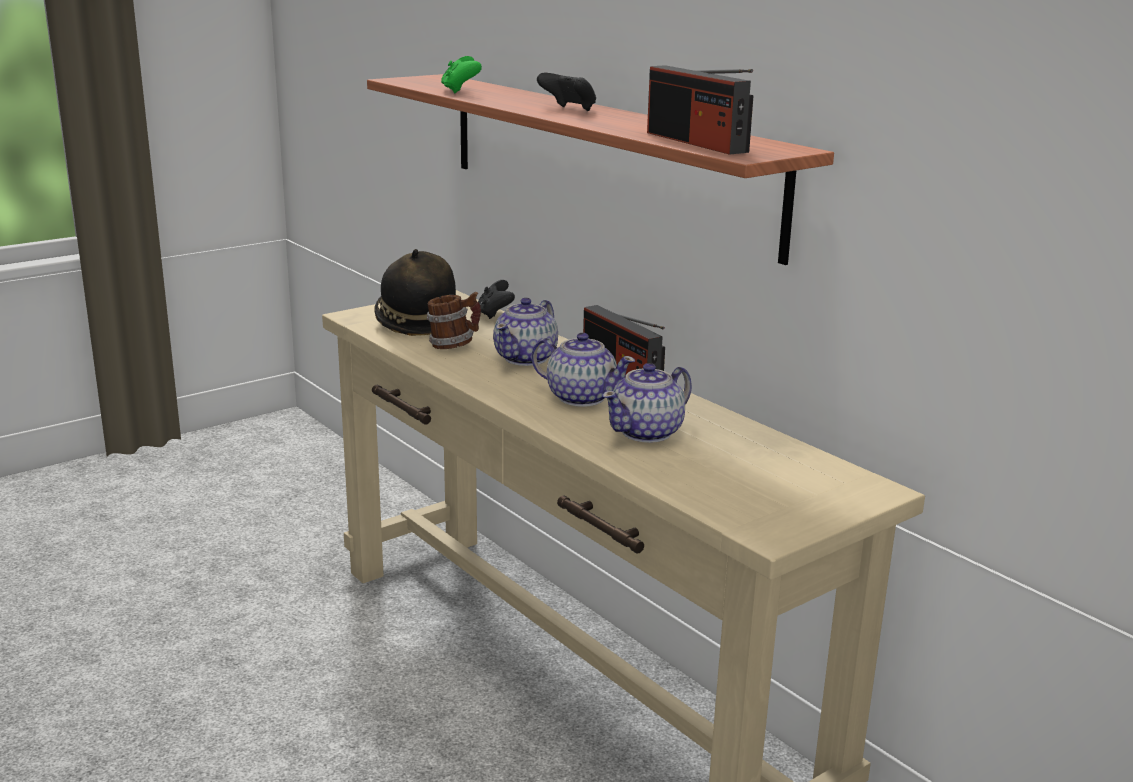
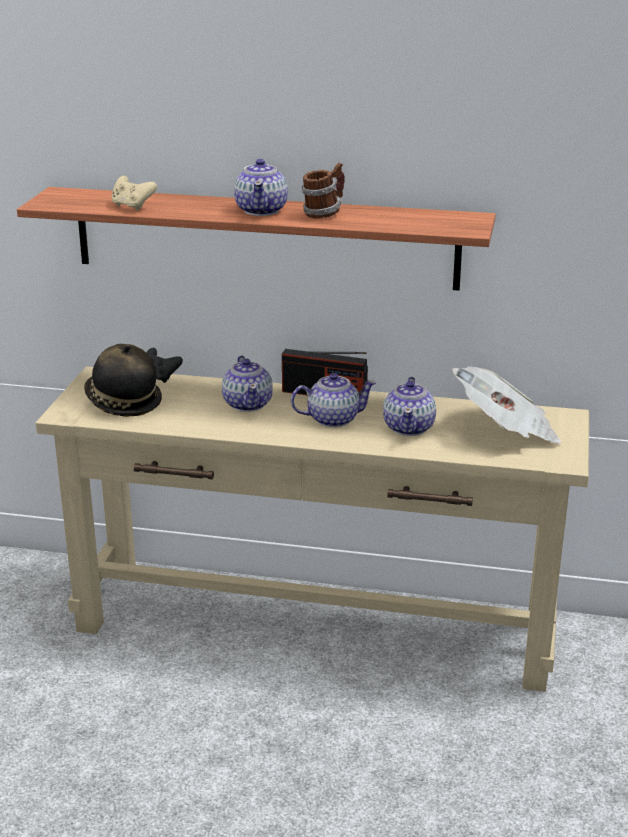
camera: 40 degrees left, 5 degrees up
mug [427,292,481,349] -> mug moved to [302,163,345,219]
green game controller [441,56,482,94] -> beige game controller [111,176,157,211]
black game controller [537,73,596,111] -> teapot [234,159,288,216]
radio [647,65,753,155] -> none
none -> newspaper [452,366,562,444]

